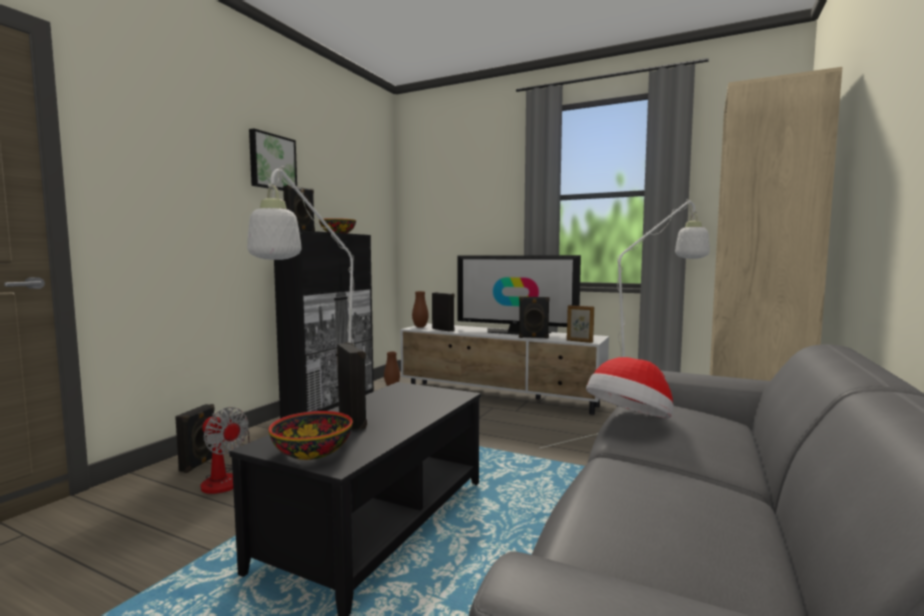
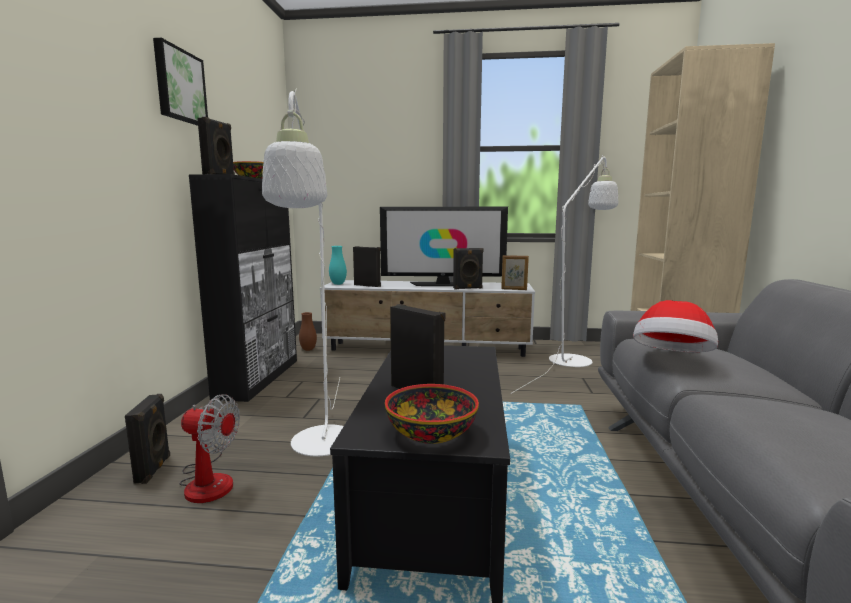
camera: 20 degrees left, 5 degrees up
brown vase [412,291,429,328] -> turquoise vase [329,246,347,285]

